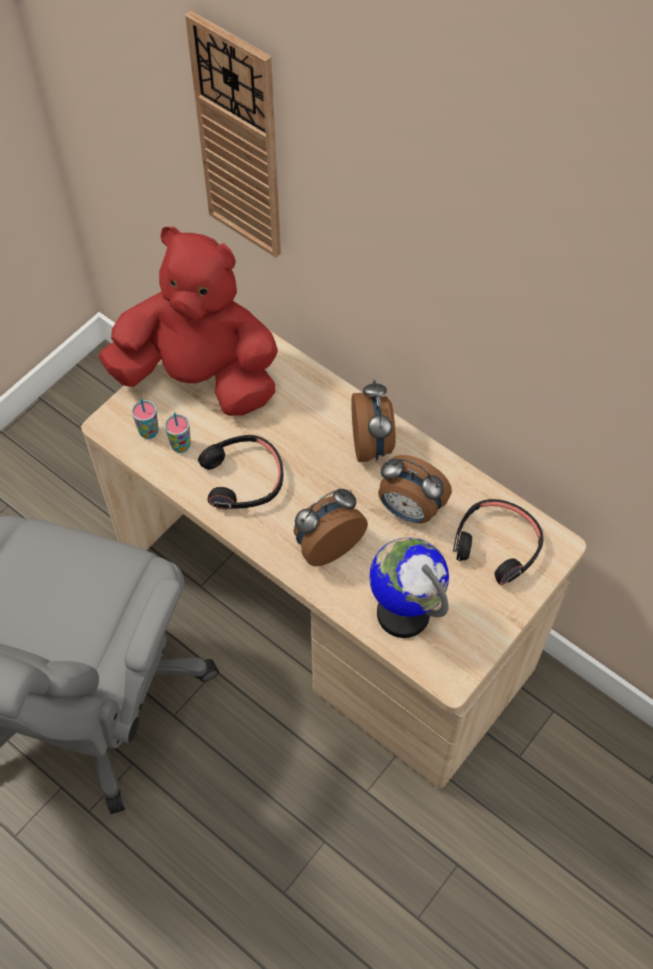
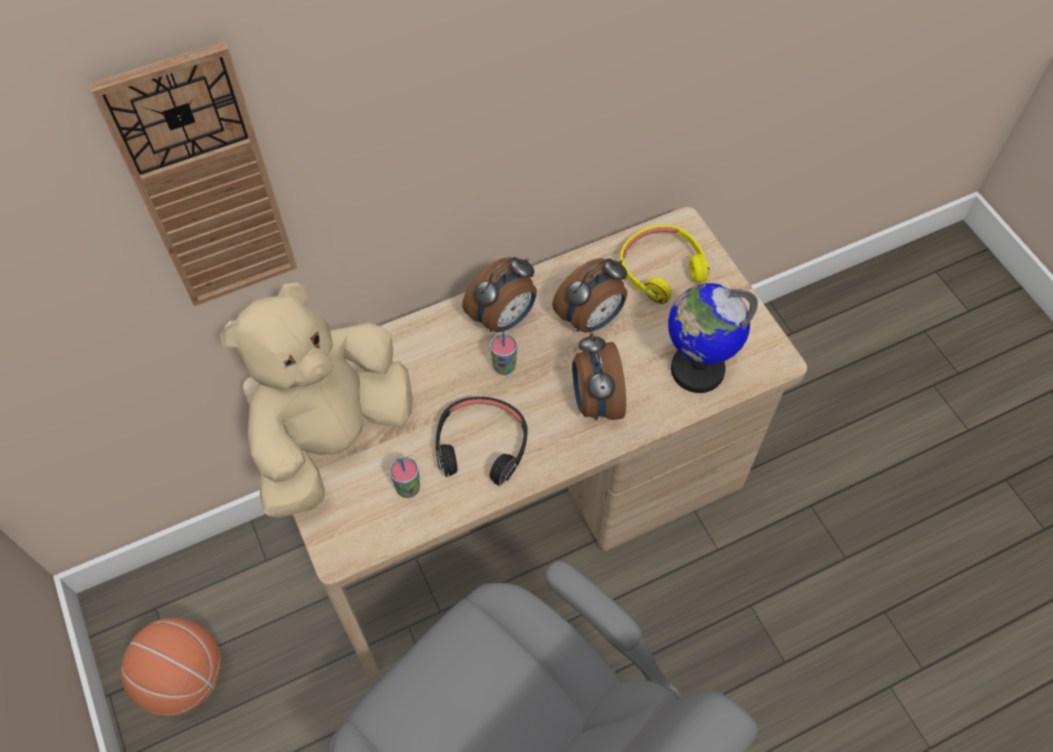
camera: 65 degrees left, 0 degrees up
red plush toy [98,226,278,416] -> beige plush toy [220,282,413,518]
cup [132,398,159,439] -> cup moved to [490,332,517,375]
alarm clock [351,379,395,462] -> alarm clock turned 120 degrees clockwise [462,257,537,332]
black headphones [453,499,543,585] -> yellow headphones [620,225,710,304]
none -> basketball [121,618,221,716]

